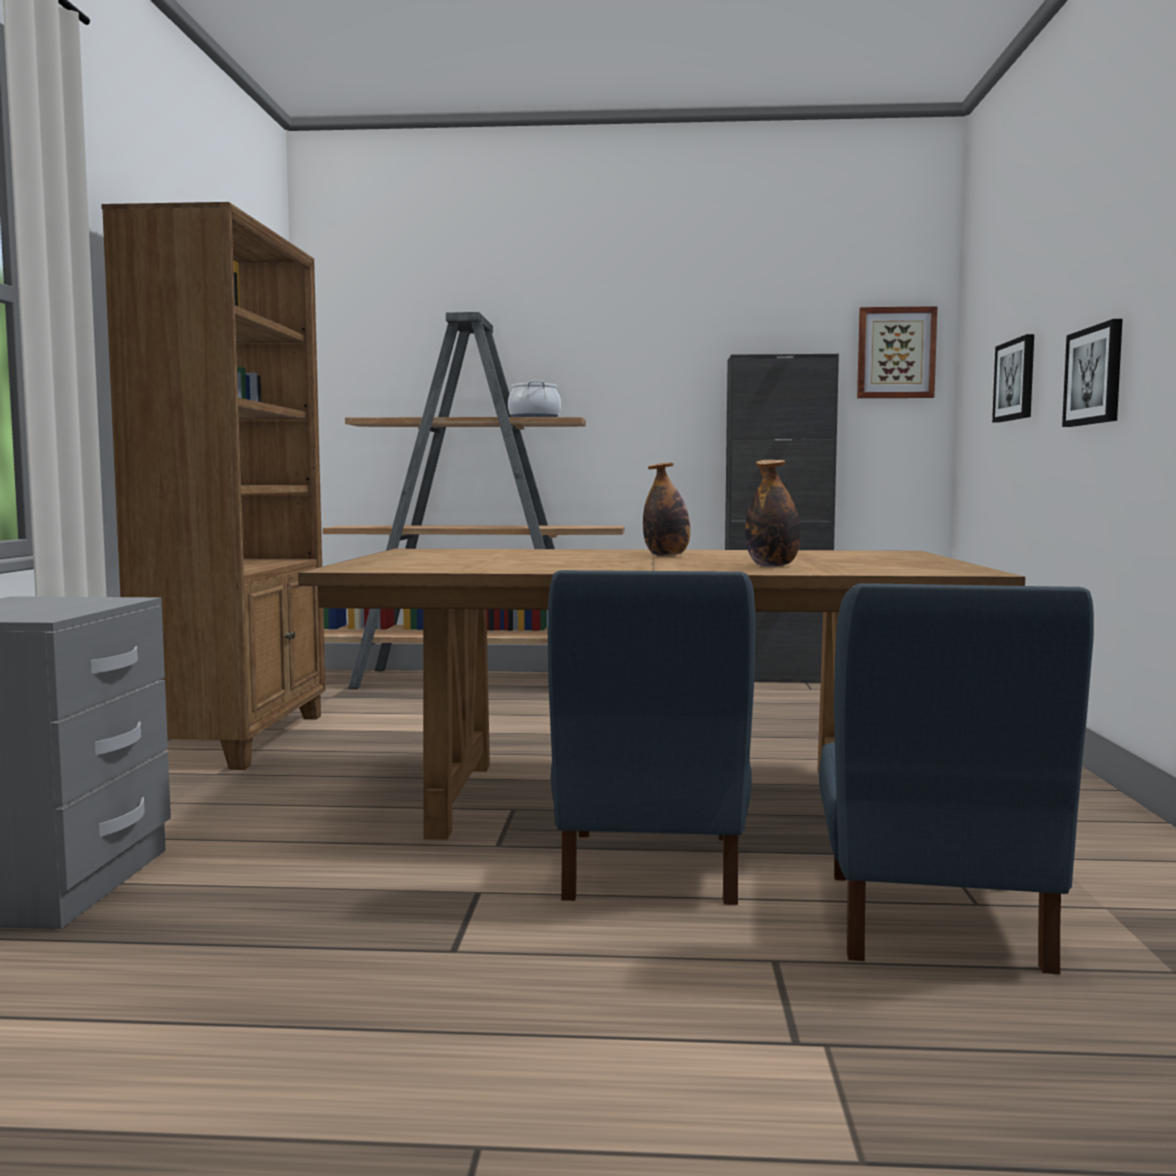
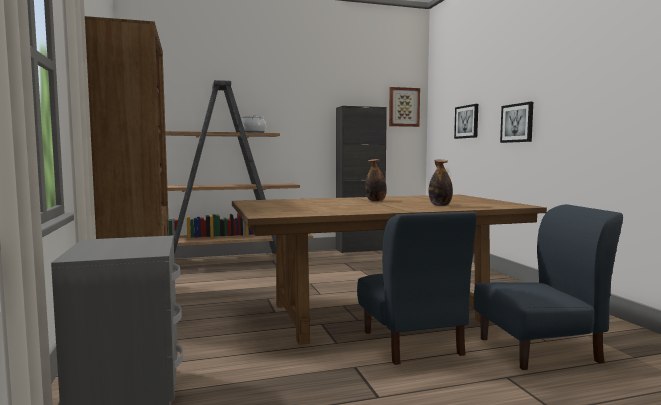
camera: 20 degrees left, 0 degrees up
blue chair [819,583,1094,974] -> blue chair turned 90 degrees counterclockwise [474,204,623,370]

